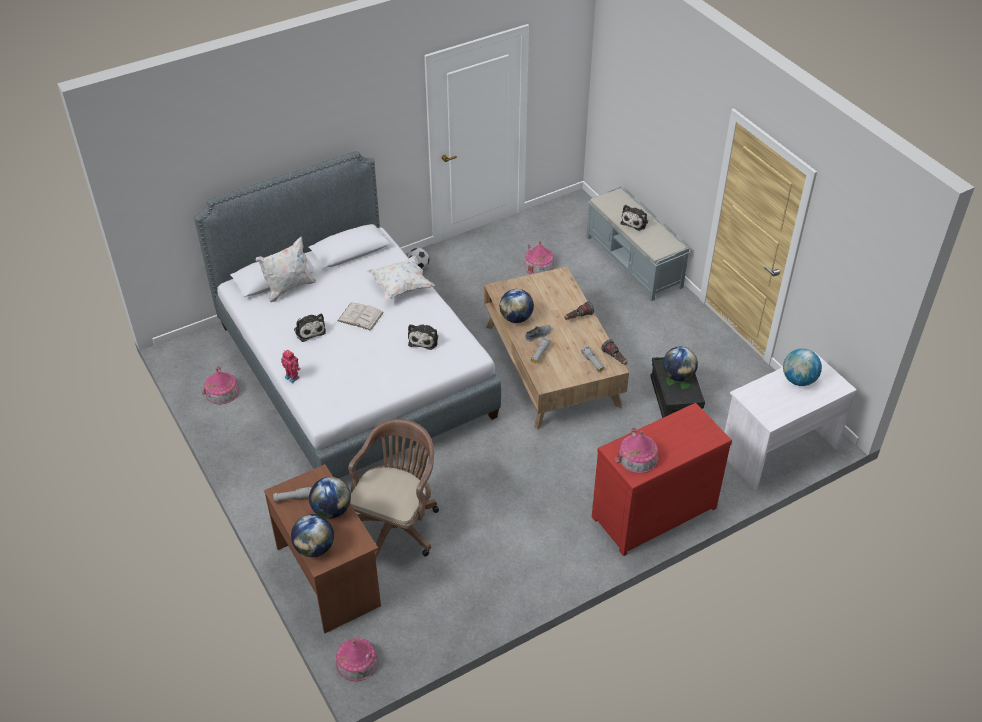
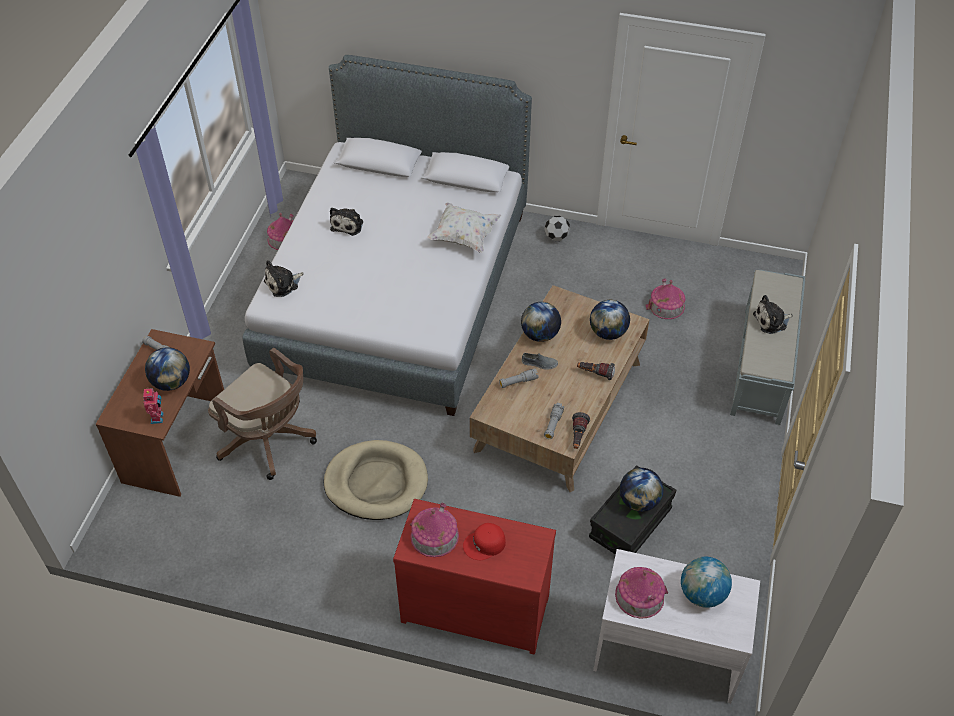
camera: 45 degrees right, 5 degrees up
white pillow [256,236,316,302] -> none
toy robot [281,349,301,383] -> toy robot moved to [143,387,164,424]
globe [291,514,334,557] -> globe moved to [590,300,630,340]
toy house [336,638,378,681] -> toy house moved to [615,567,668,619]
white book [338,302,384,331] -> none
brown office chair [348,419,439,559] -> brown office chair turned 60 degrees clockwise [208,348,317,480]
plush toy [408,324,438,350] -> plush toy moved to [264,260,304,297]
none -> beige dog bed [324,440,428,520]
none -> red cap [463,523,506,560]

